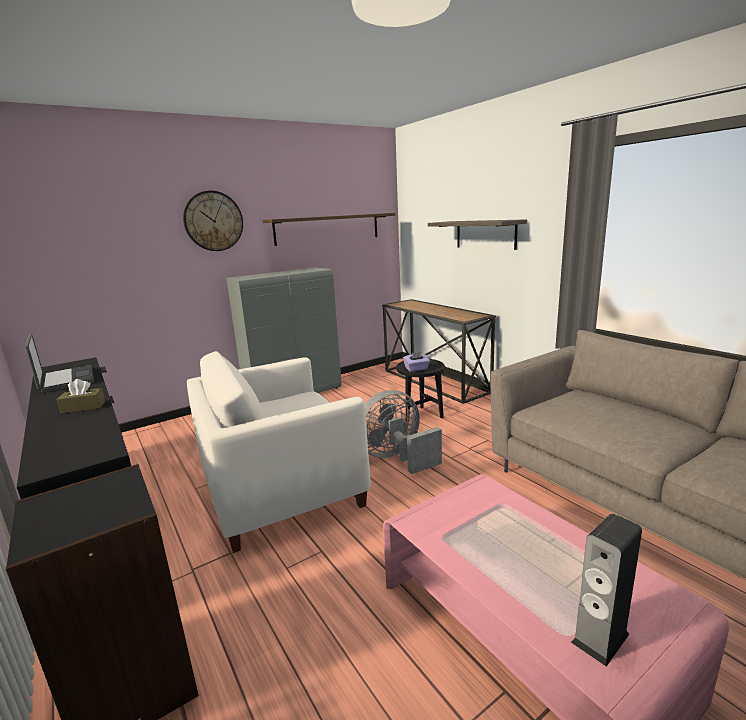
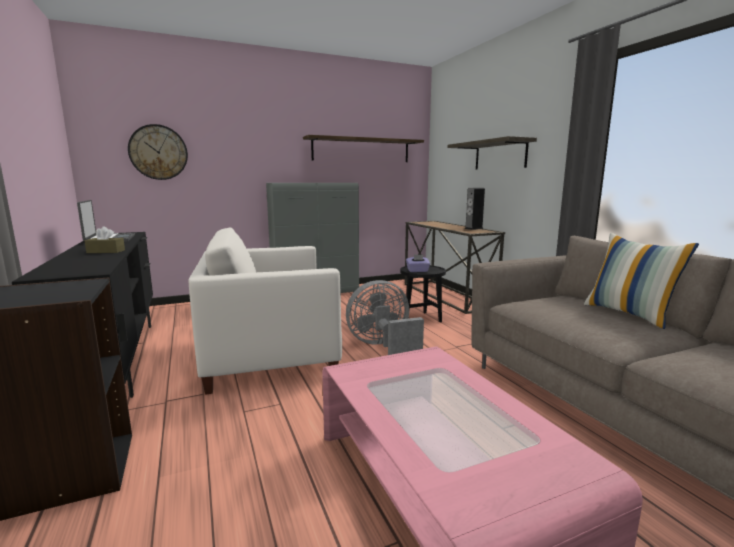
camera: 10 degrees right, 5 degrees down
wall clock [183,190,243,251] -> wall clock moved to [128,124,188,180]
speaker [571,514,642,667] -> speaker moved to [464,188,485,230]
none -> pillow [584,233,699,329]

